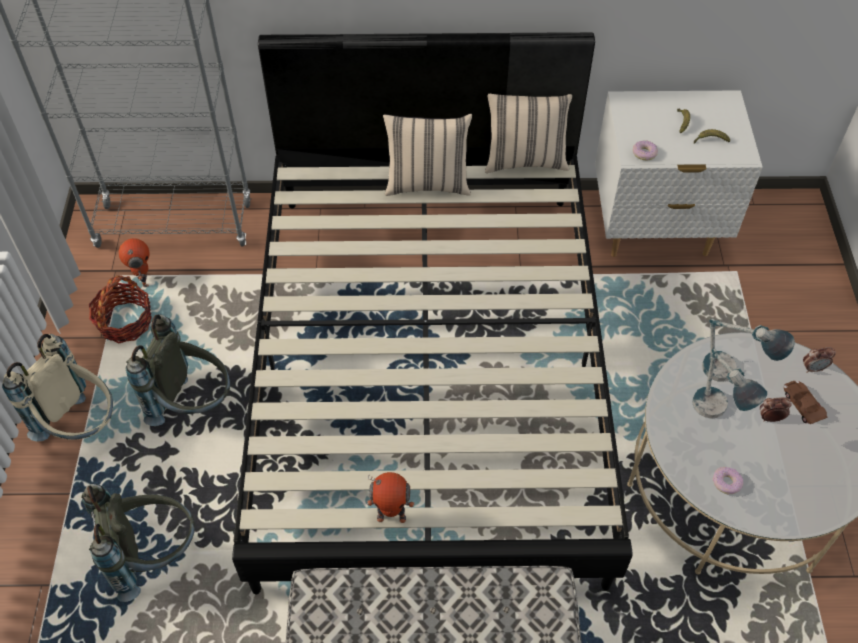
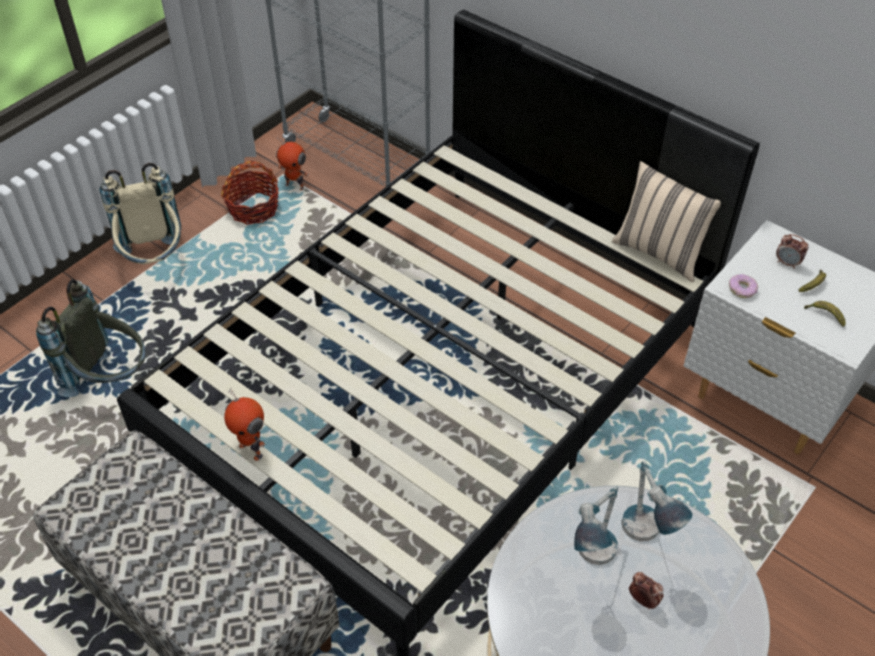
camera: 40 degrees right, 5 degrees down
toy robot [119,238,149,287] -> toy robot turned 90 degrees clockwise [276,136,309,190]
grey backpack [126,315,230,426] -> none
beige pillow [383,113,472,196] -> none
donut [713,467,743,495] -> none
brown toy car [784,381,827,424] -> none
alarm clock [803,347,836,373] -> alarm clock moved to [776,234,809,269]

